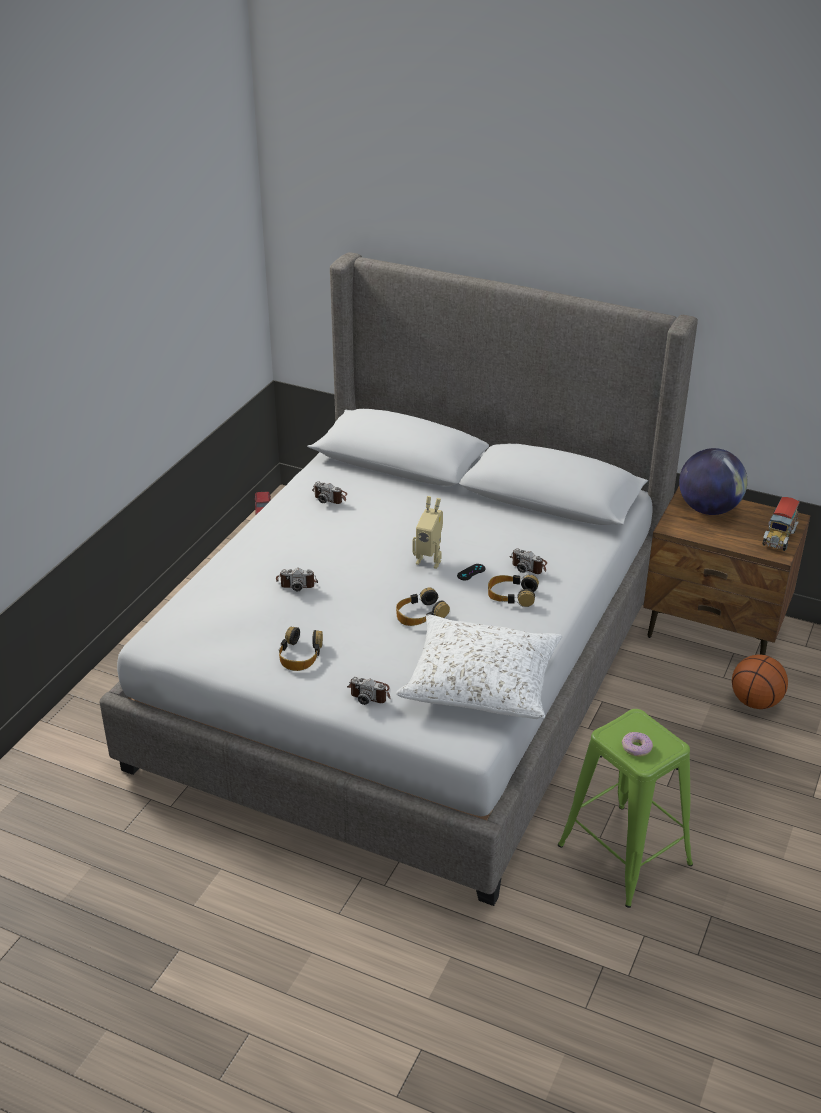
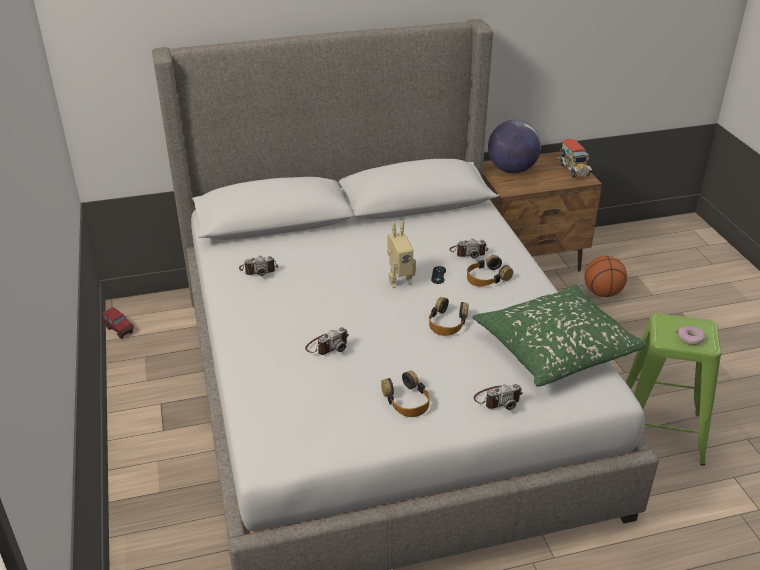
camera: 40 degrees left, 0 degrees up
white pillow [396,614,562,719] -> green pillow [472,284,648,387]

